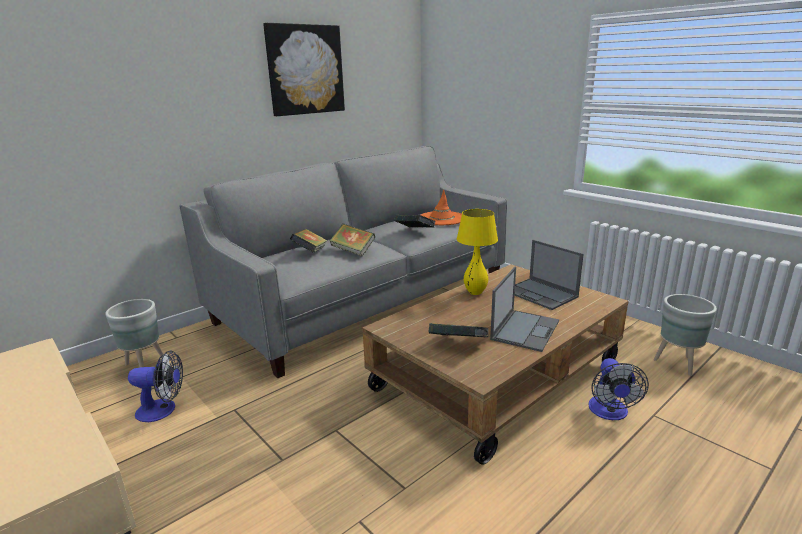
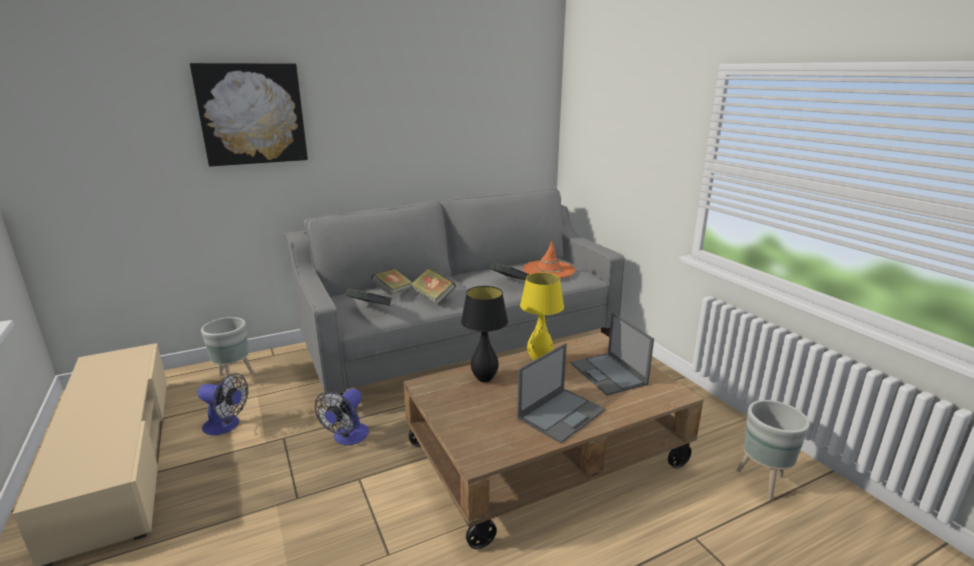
camera: 15 degrees right, 0 degrees up
picture [263,23,345,116] -> picture moved to [190,63,308,166]
book [429,323,489,337] -> book moved to [345,288,393,306]
fan [588,358,649,420] -> fan moved to [315,389,369,445]
none -> black table lamp [461,286,508,382]

